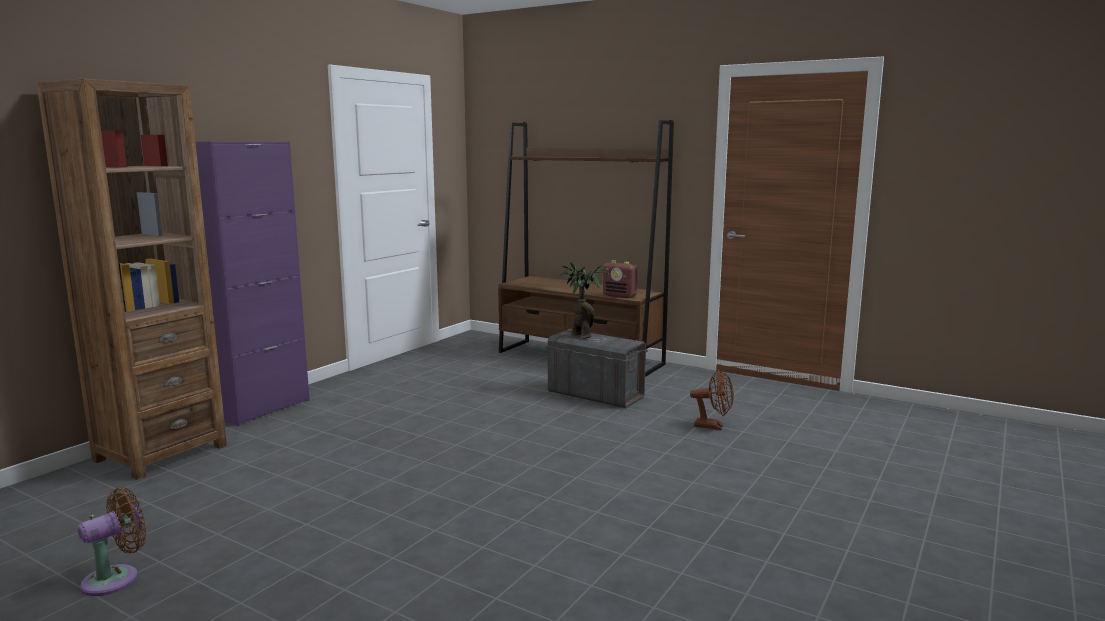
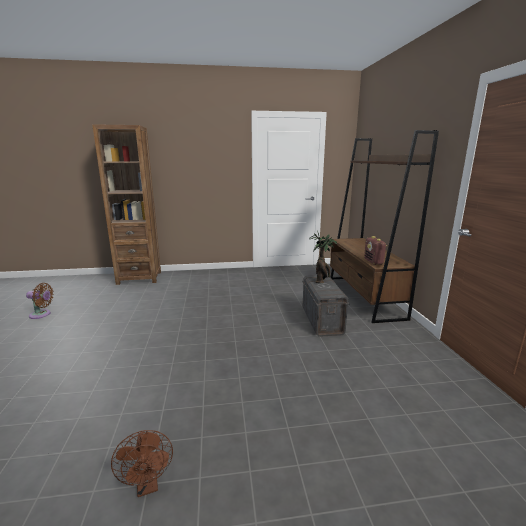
camera: 50 degrees right, 5 degrees up
purple cabinet [195,141,310,426] -> none
brown fan [690,369,734,430] -> brown fan moved to [111,430,173,497]

